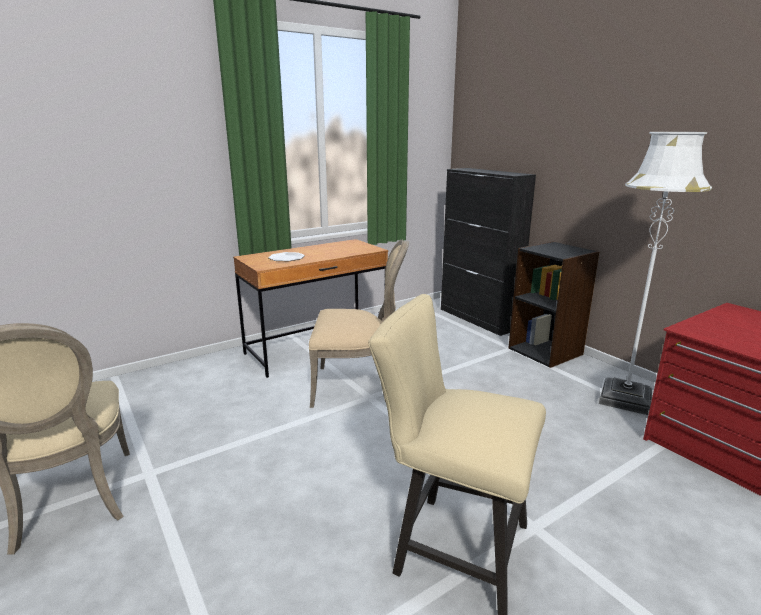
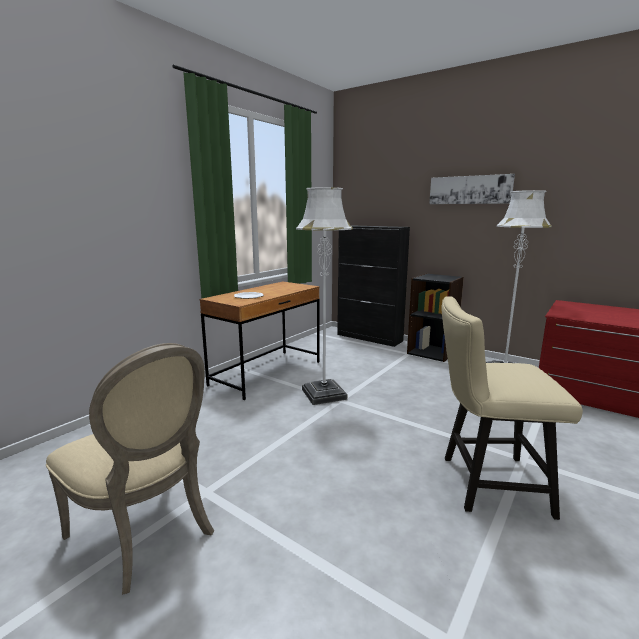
camera: 20 degrees left, 5 degrees down
beige chair [309,240,409,408] -> white floor lamp [296,187,353,405]
none -> picture [429,174,515,204]

